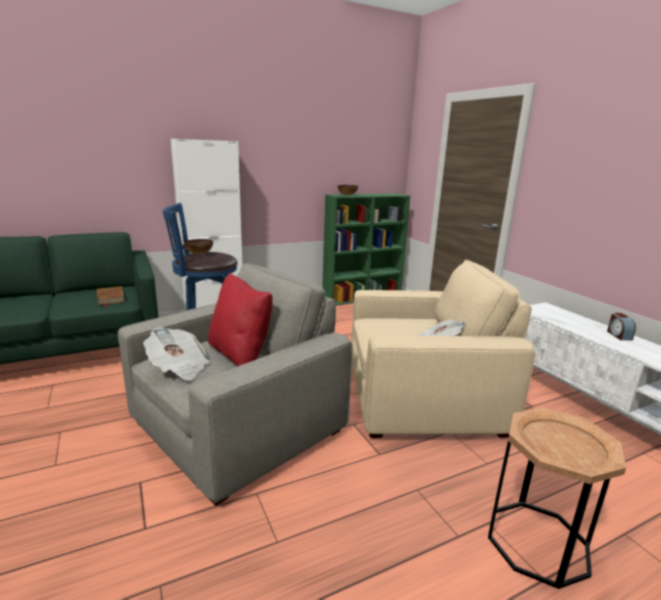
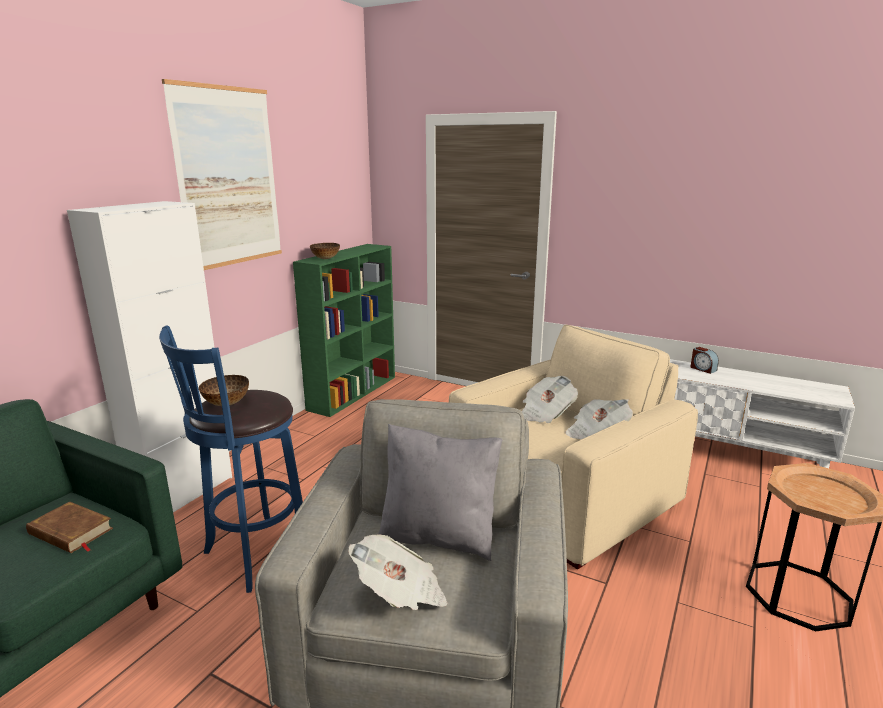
camera: 35 degrees left, 0 degrees up
red pillow [208,273,273,366] -> grey pillow [378,424,502,561]
none -> picture [162,79,282,270]
none -> newspaper [521,376,578,423]

